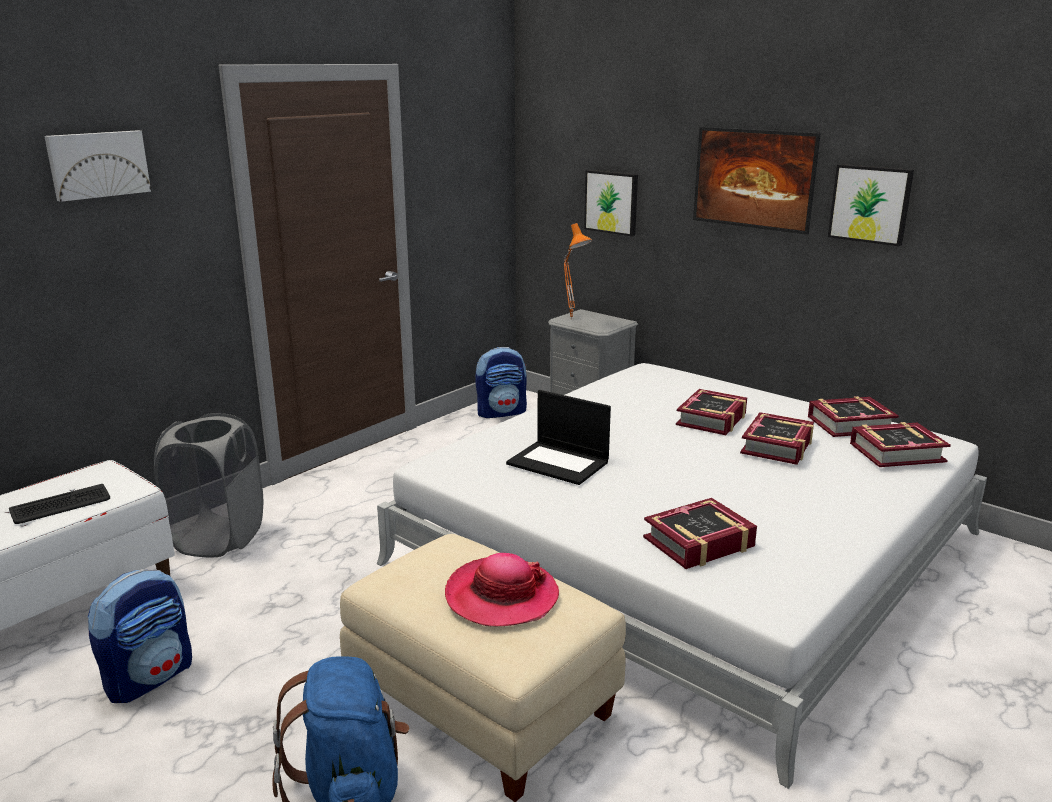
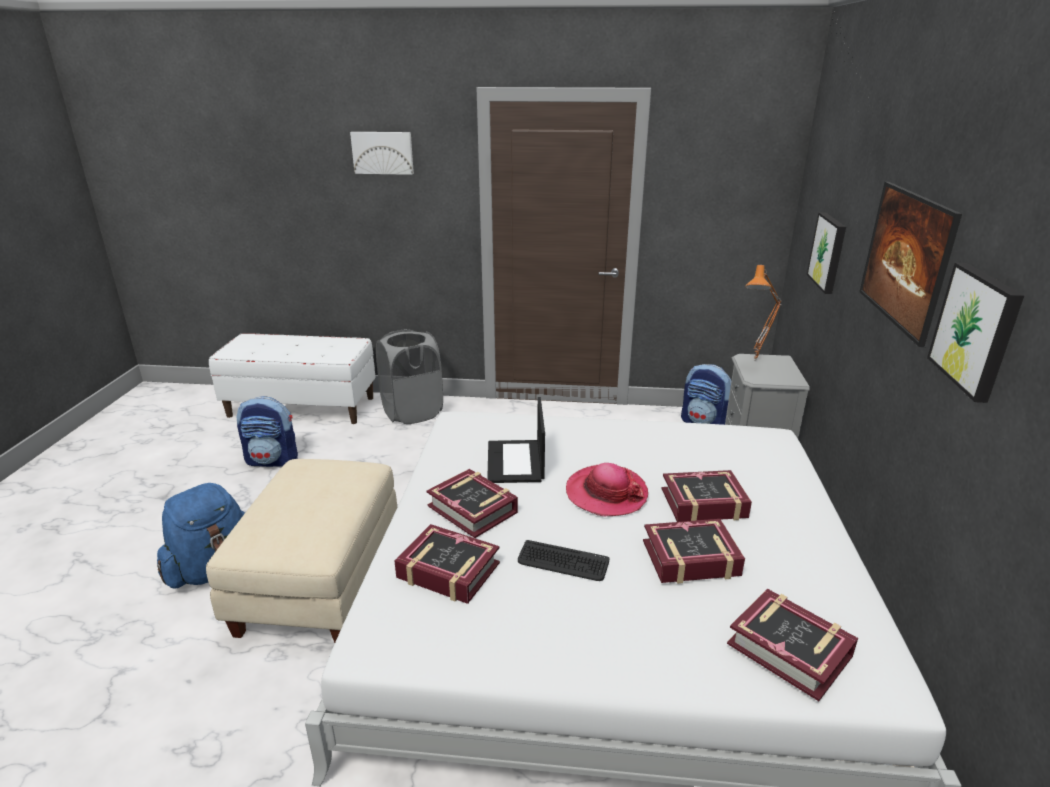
camera: 55 degrees right, 5 degrees up
keyboard [9,484,110,524] -> keyboard moved to [518,540,609,581]
hat [445,553,559,627] -> hat moved to [566,463,648,516]
book [808,396,899,437] -> book moved to [427,469,518,538]

